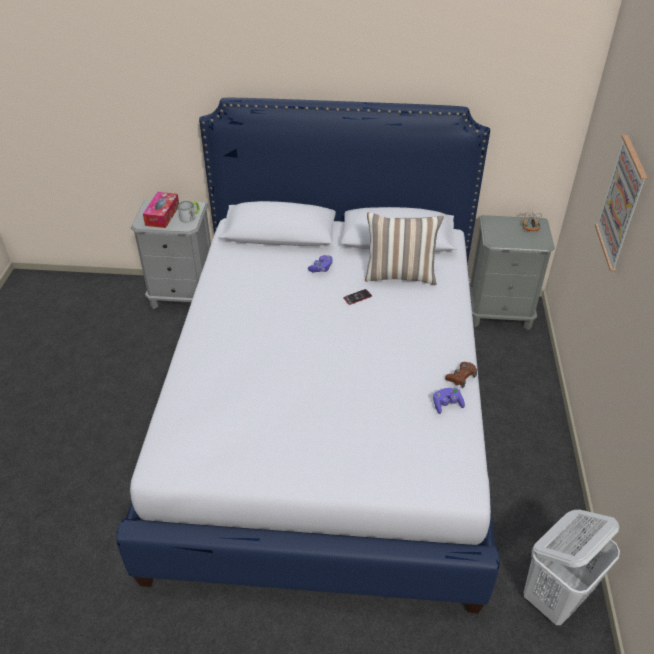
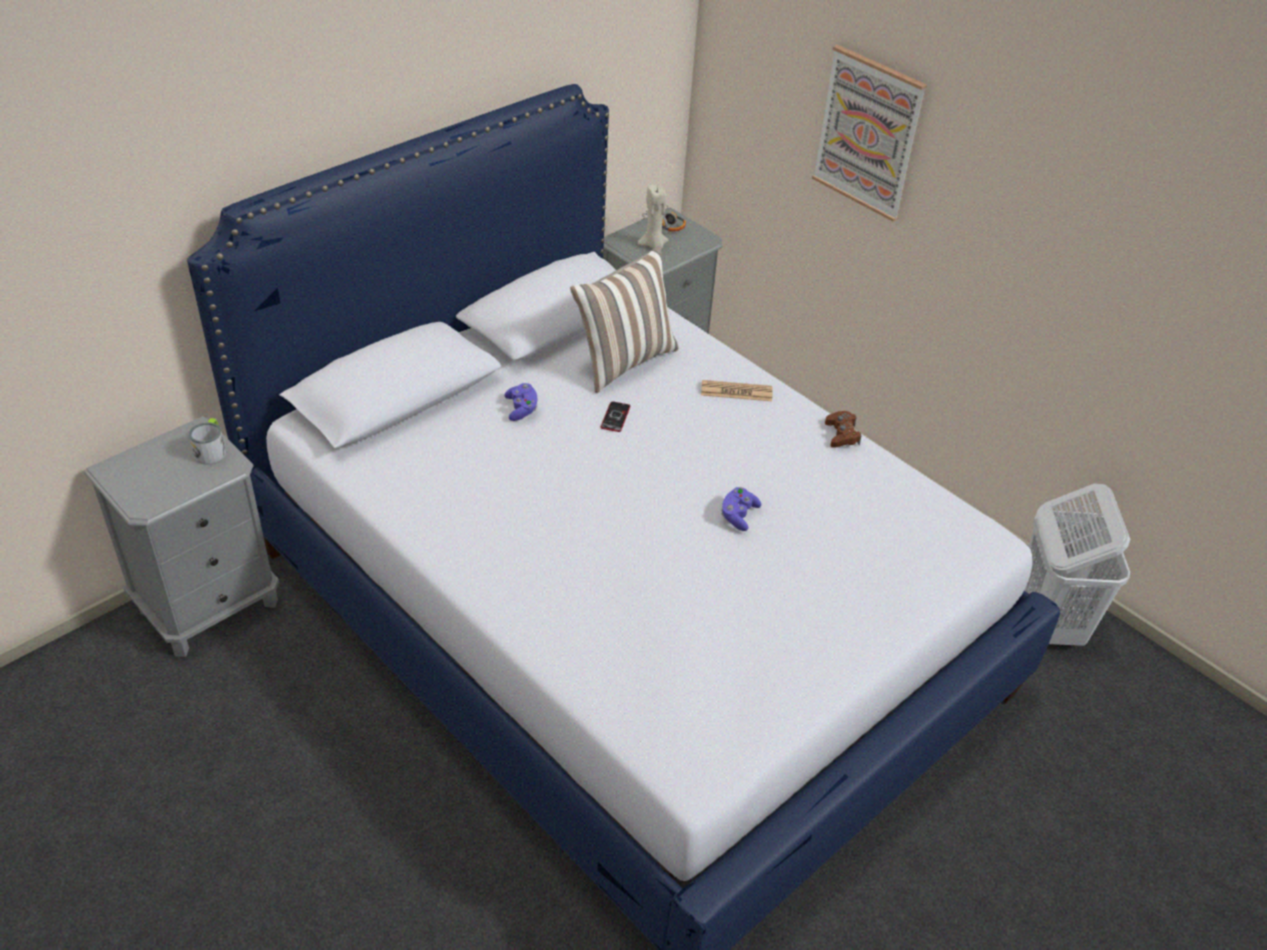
camera: 50 degrees left, 0 degrees up
tissue box [143,192,179,228] -> none
purple game controller [433,388,465,414] -> purple game controller moved to [721,487,761,531]
none -> beige candle [638,184,668,249]
none -> newspaper [701,380,773,401]

